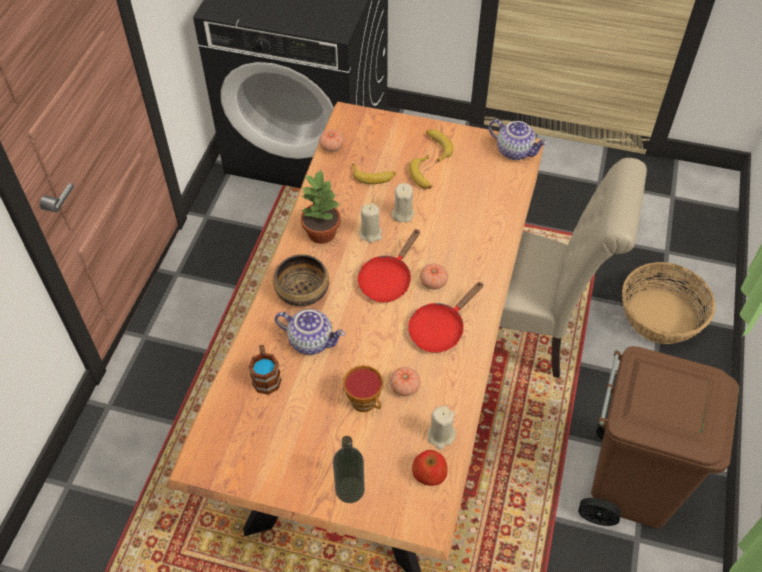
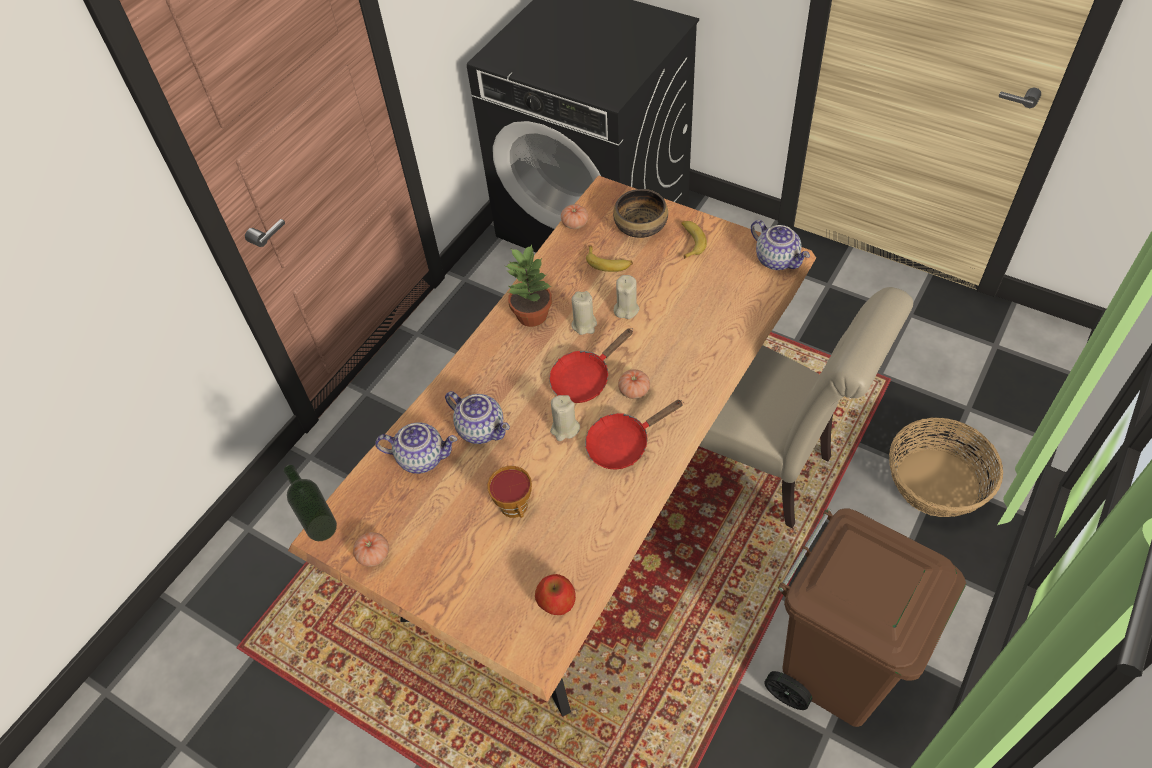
camera: 20 degrees right, 0 degrees up
mug [249,345,281,395] -> teapot [375,422,458,474]
bowl [273,254,329,306] -> bowl moved to [613,189,668,238]
bottle [333,436,365,503] -> bottle moved to [284,465,337,541]
tomato [390,367,421,396] -> tomato moved to [353,532,389,567]
banana [409,155,432,189] -> none
beige candle [428,406,456,450] -> beige candle moved to [550,395,580,441]

